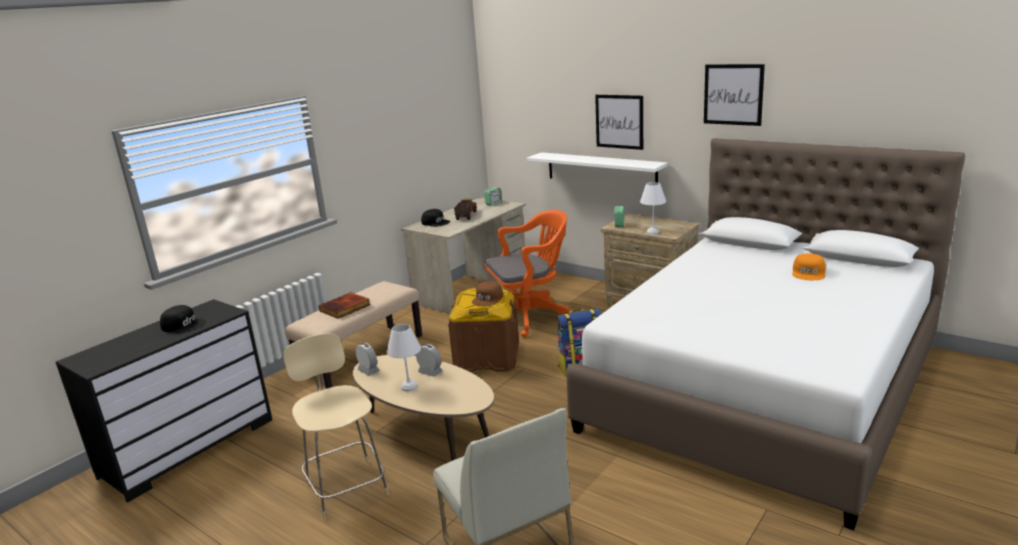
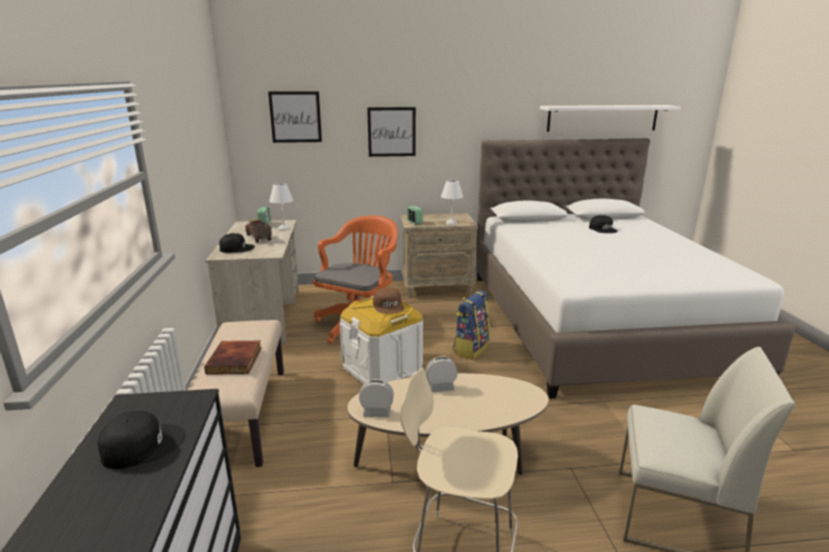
camera: 45 degrees left, 0 degrees up
white table lamp [387,324,421,391] -> white table lamp moved to [269,183,293,231]
brown storage box [448,288,519,372] -> white storage box [340,295,423,384]
white shelf [527,152,668,182] -> white shelf moved to [540,105,681,132]
picture [704,64,765,126] -> picture moved to [268,91,322,143]
orange cap [792,254,826,280] -> black cap [589,215,618,233]

